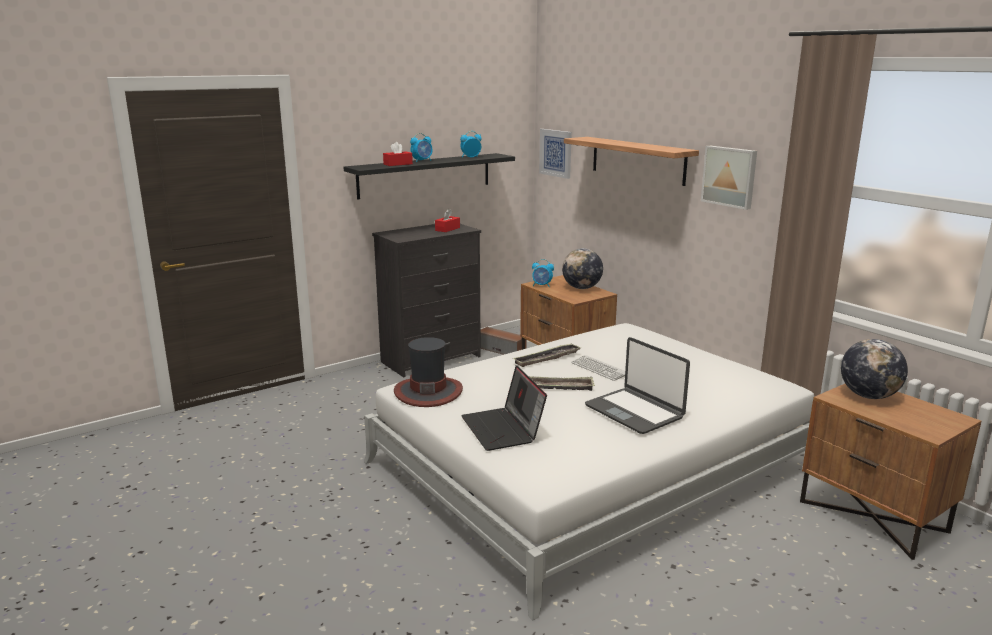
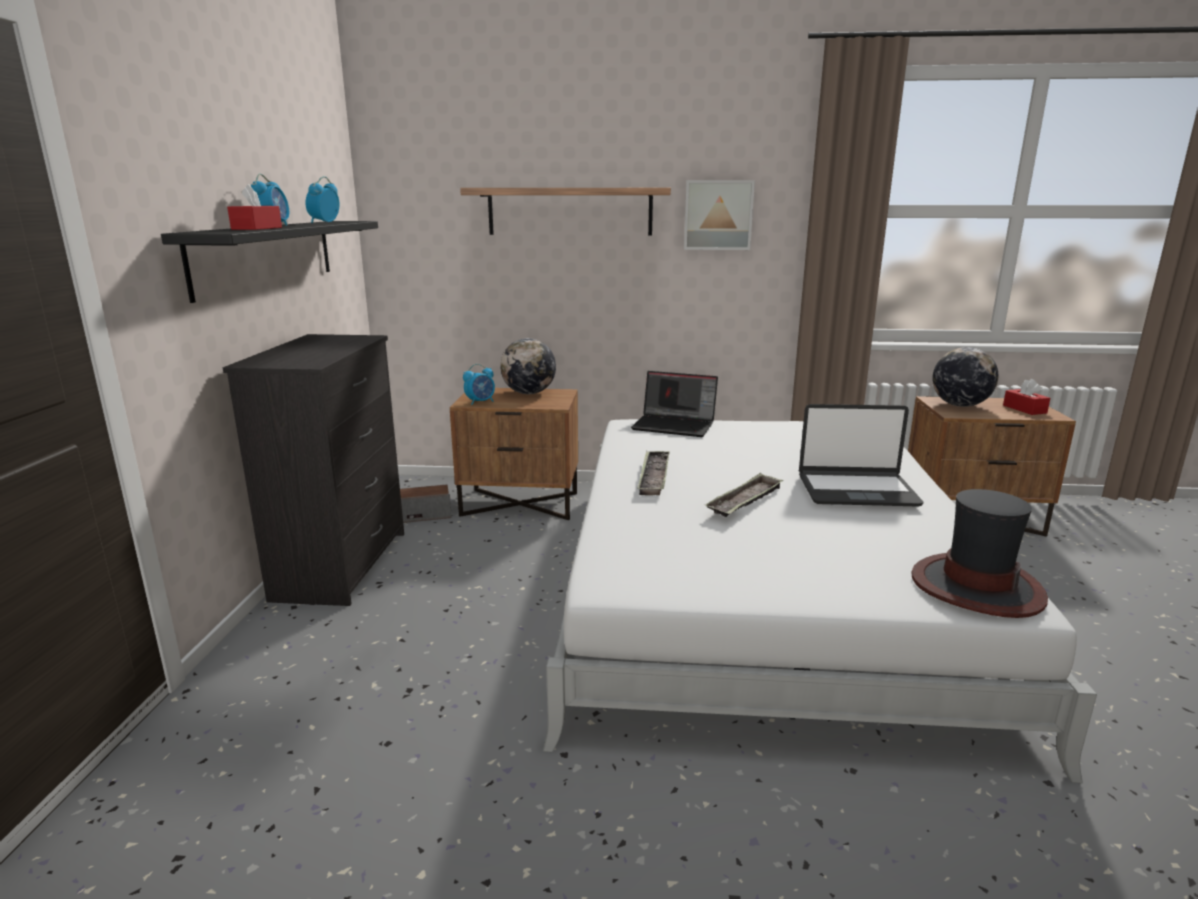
camera: 50 degrees left, 0 degrees up
hat [394,337,463,407] -> hat moved to [912,489,1048,618]
red tissue box [435,209,460,232] -> red tissue box moved to [1003,379,1050,415]
laptop [461,365,547,451] -> laptop moved to [631,371,718,437]
picture [539,129,572,179] -> none
keyboard [571,355,625,381] -> none

